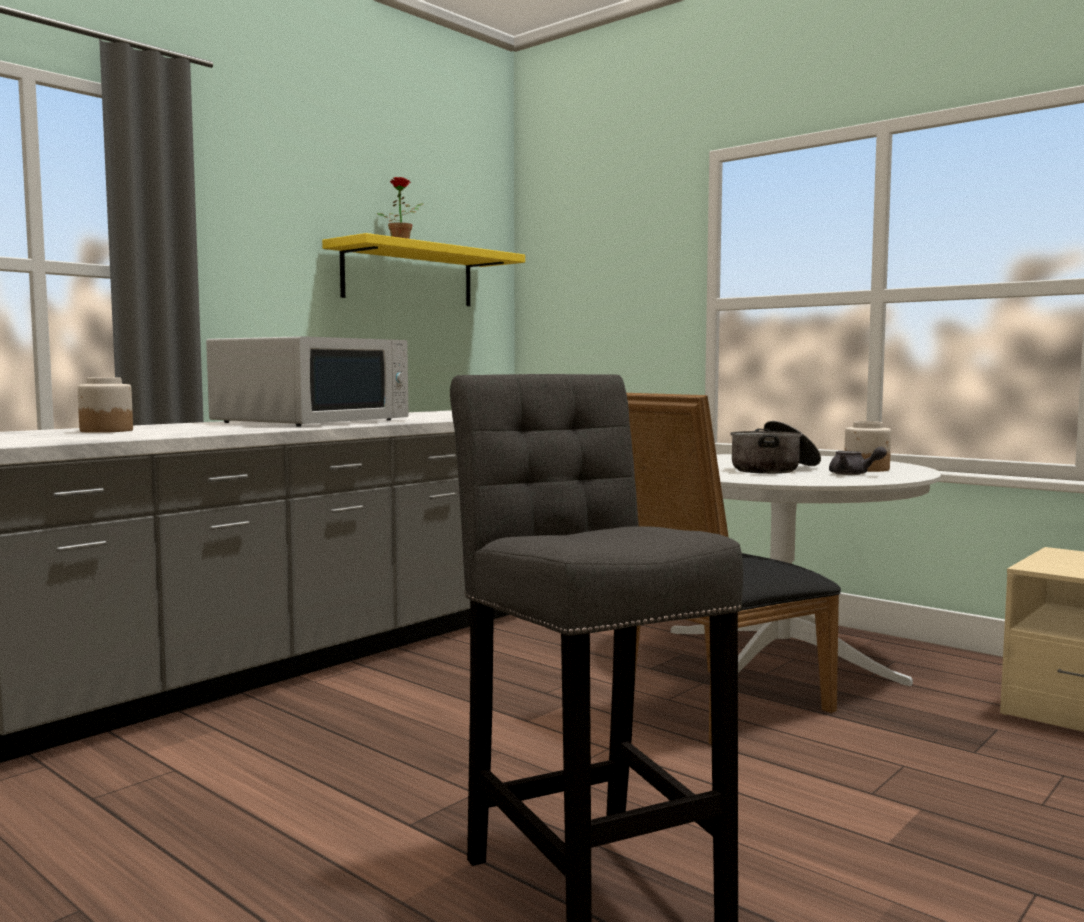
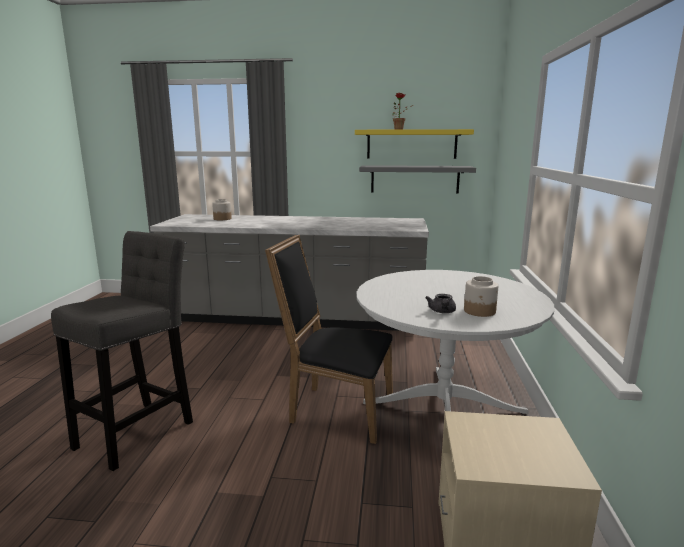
camera: 55 degrees right, 10 degrees up
white microwave [206,336,408,427] -> none
cooking pot [730,421,821,474] -> none
none -> grey shelf [359,165,476,193]

